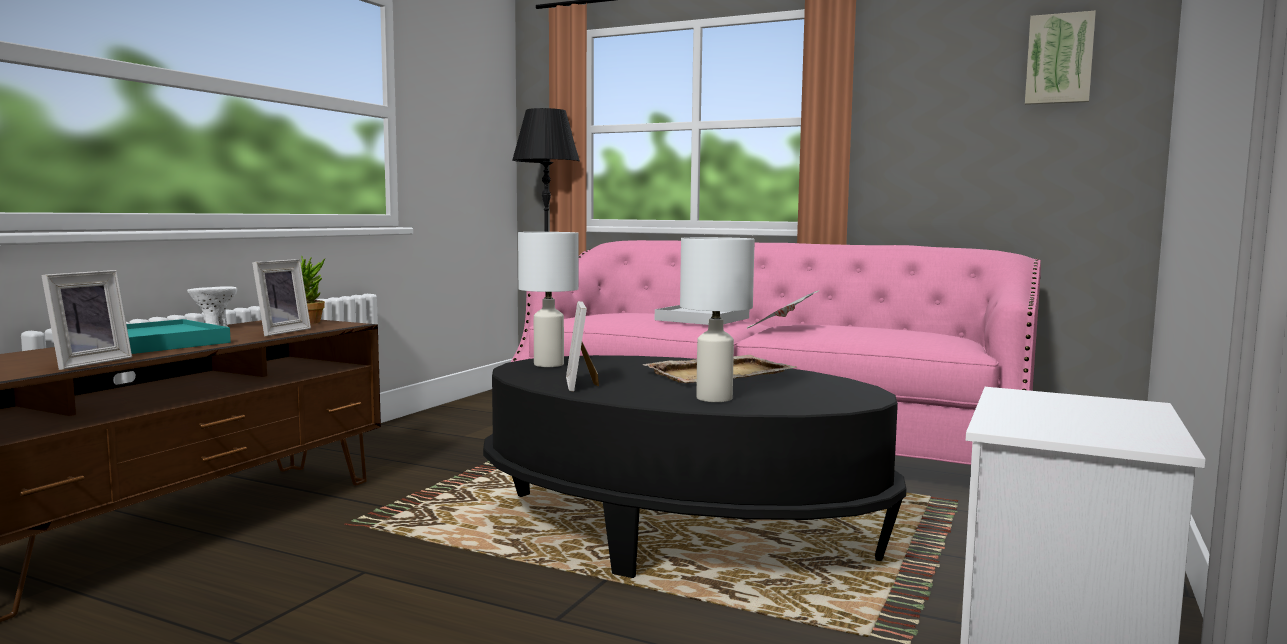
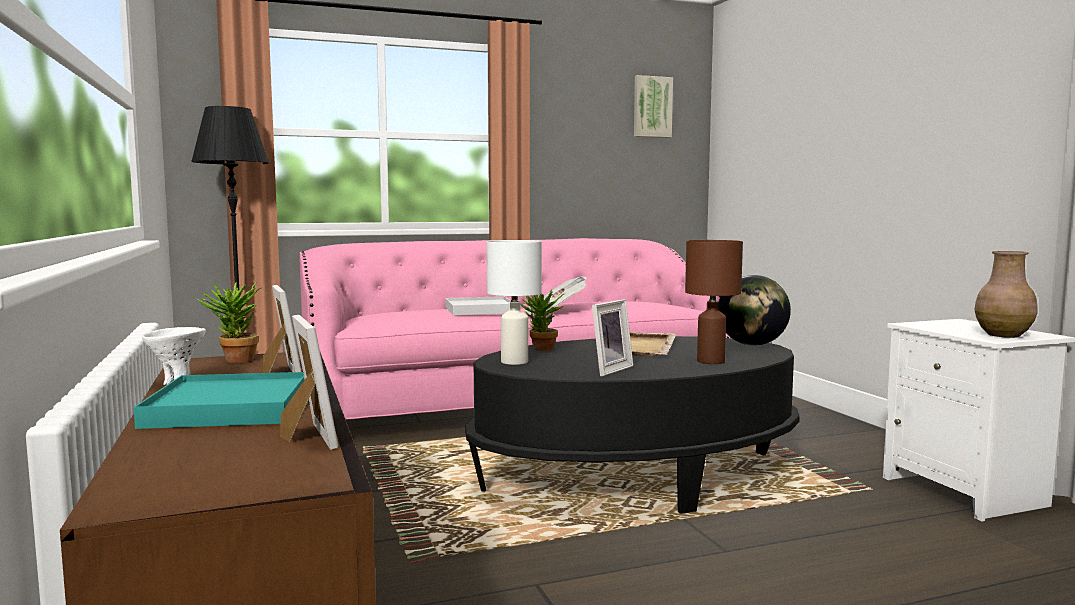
camera: 45 degrees left, 0 degrees up
picture frame [566,301,599,392] -> picture frame turned 90 degrees counterclockwise [592,299,633,376]
white table lamp [680,237,755,402] -> brown table lamp [685,240,743,364]
none -> potted plant [521,290,564,351]
none -> globe [718,275,791,346]
none -> brown vase [974,251,1038,338]

